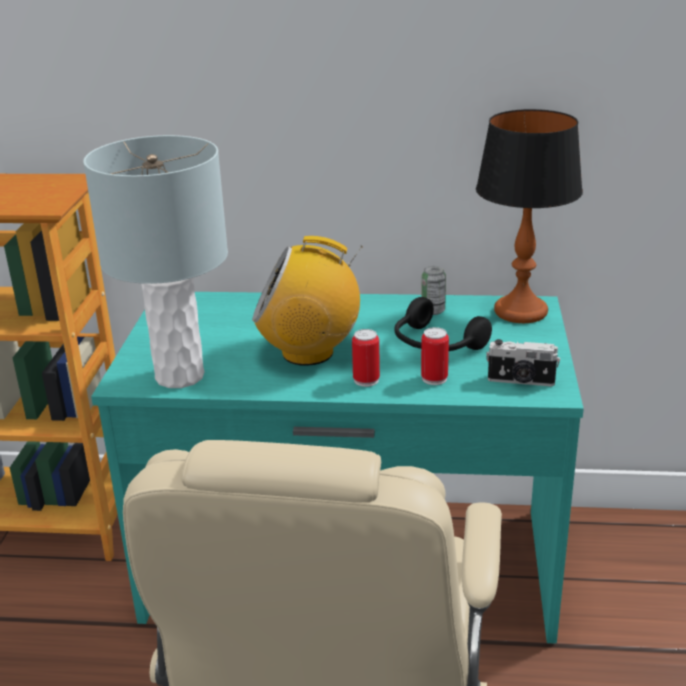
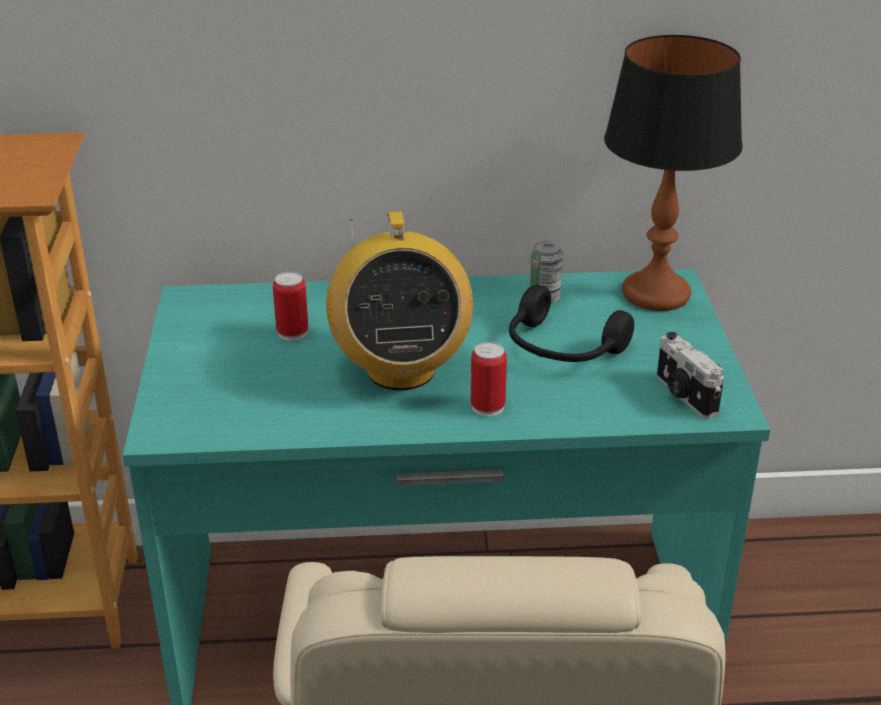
camera: 10 degrees left, 5 degrees up
grey table lamp [83,135,228,388] -> none
radio [252,236,363,366] -> radio turned 90 degrees counterclockwise [326,211,473,390]
can [421,327,449,385] -> can moved to [273,272,308,341]
camera [486,339,560,386] -> camera turned 60 degrees clockwise [657,332,724,419]

